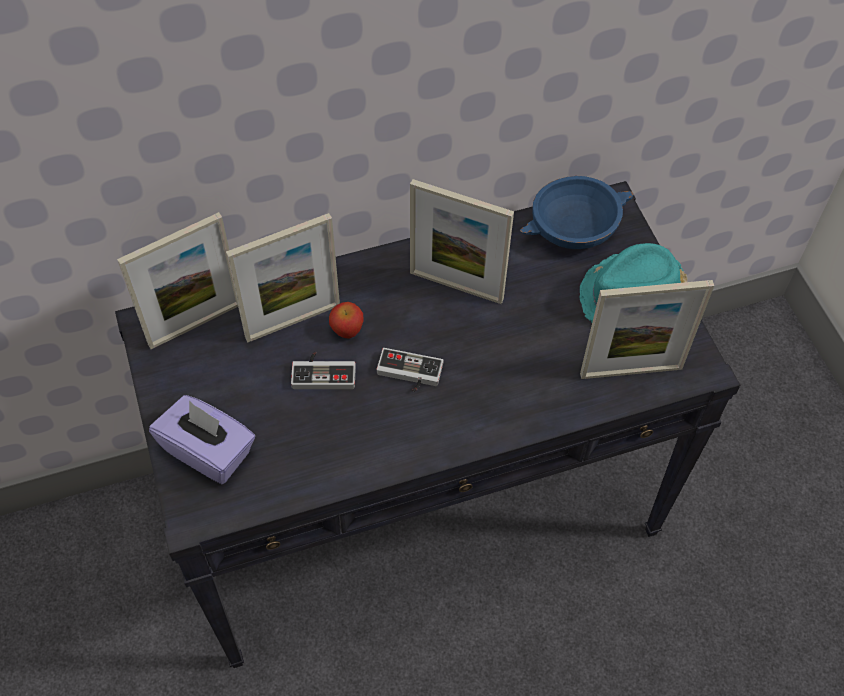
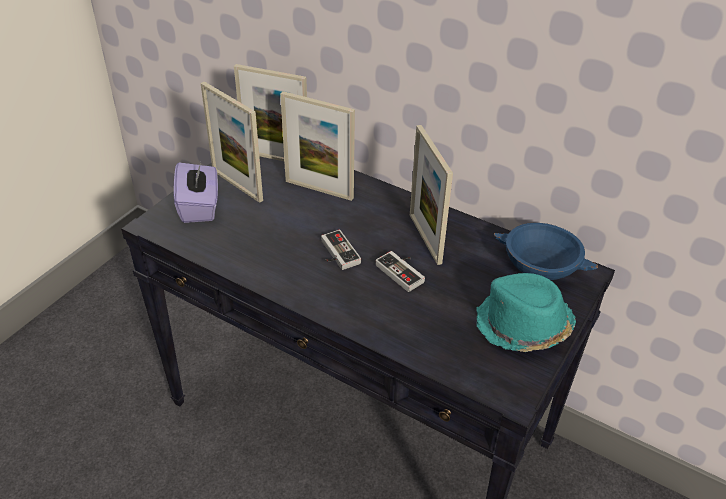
camera: 50 degrees right, 15 degrees down
game controller [291,352,356,389] -> game controller moved to [376,251,425,292]
apple [329,302,363,338] -> none
picture frame [580,280,714,379] -> picture frame moved to [201,81,263,203]

